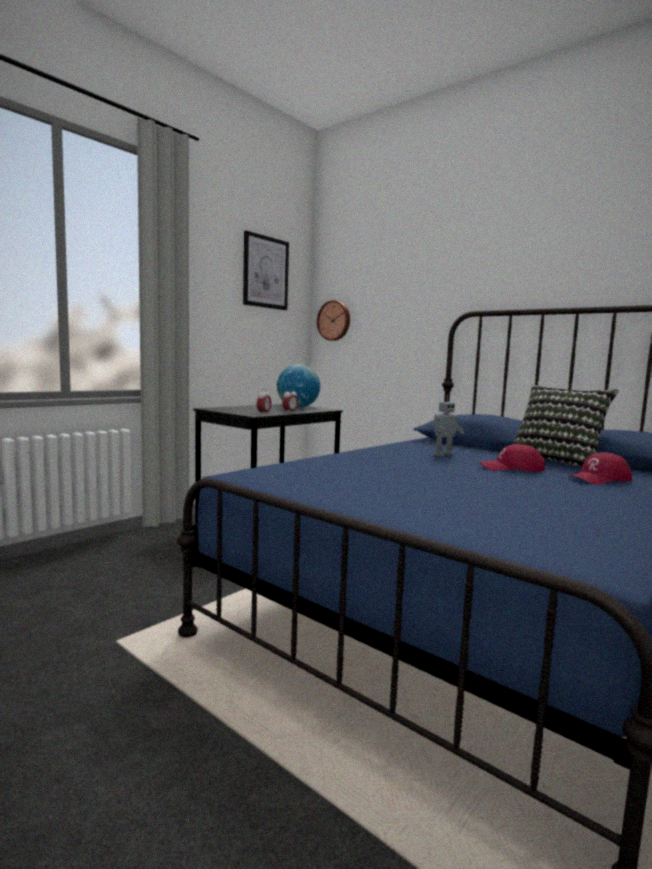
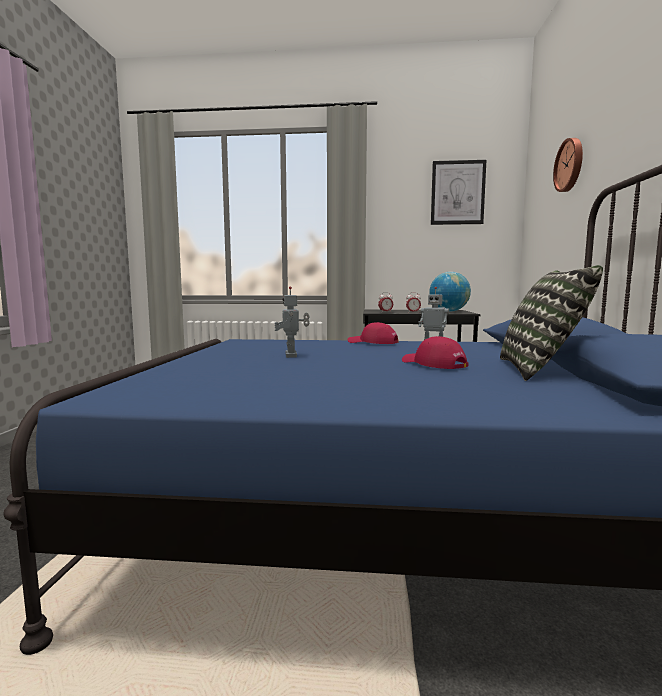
camera: 55 degrees right, 0 degrees up
wall clock [317,300,350,341] -> wall clock moved to [553,138,583,192]
red cap [568,452,632,485] -> red cap moved to [348,322,399,344]
none -> toy robot [275,287,310,358]

